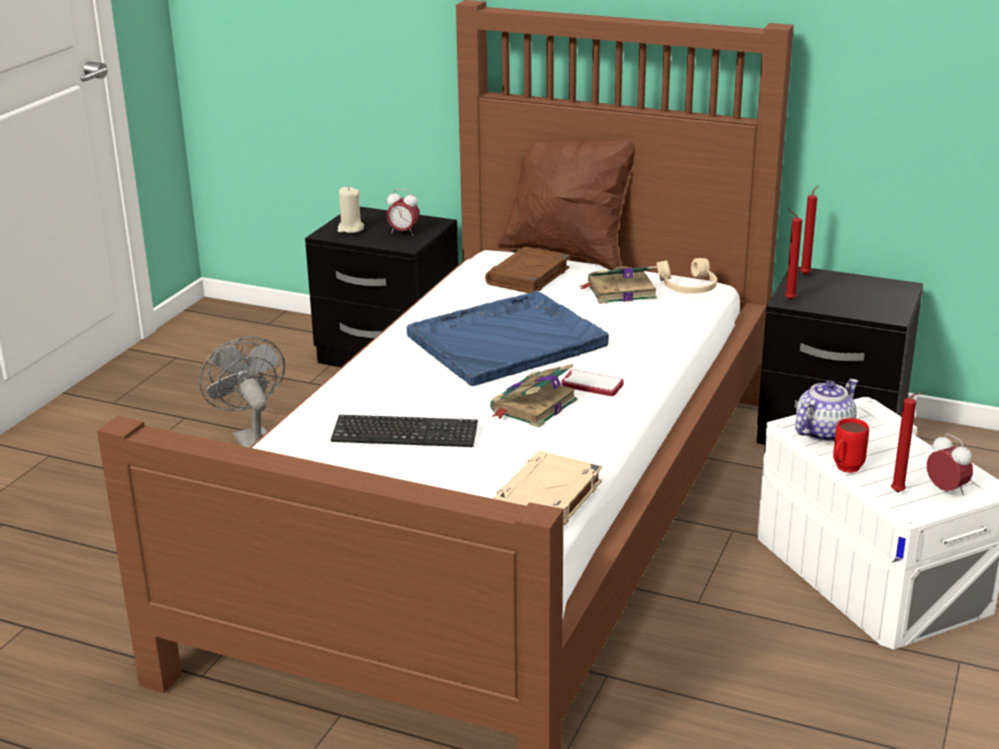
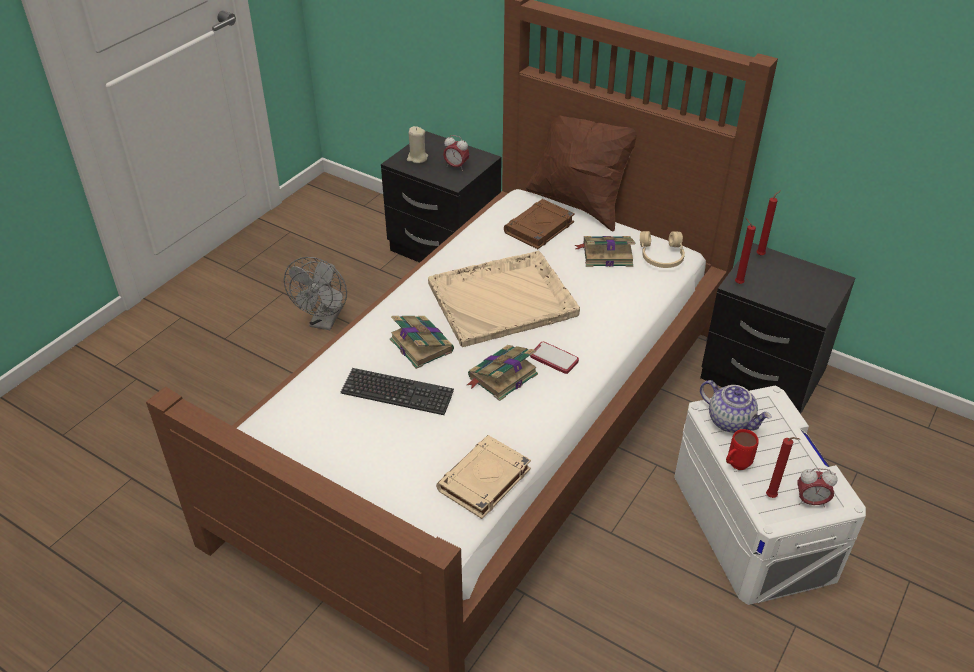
camera: 10 degrees right, 15 degrees up
grey fan [199,337,285,447] -> grey fan turned 150 degrees counterclockwise [284,257,347,330]
blue tray [406,291,609,386] -> beige tray [428,251,580,347]
teapot [795,379,858,442] -> teapot turned 75 degrees clockwise [700,380,772,433]
alarm clock [927,434,973,495] -> alarm clock turned 120 degrees clockwise [797,468,838,507]
none -> book [390,316,454,369]

